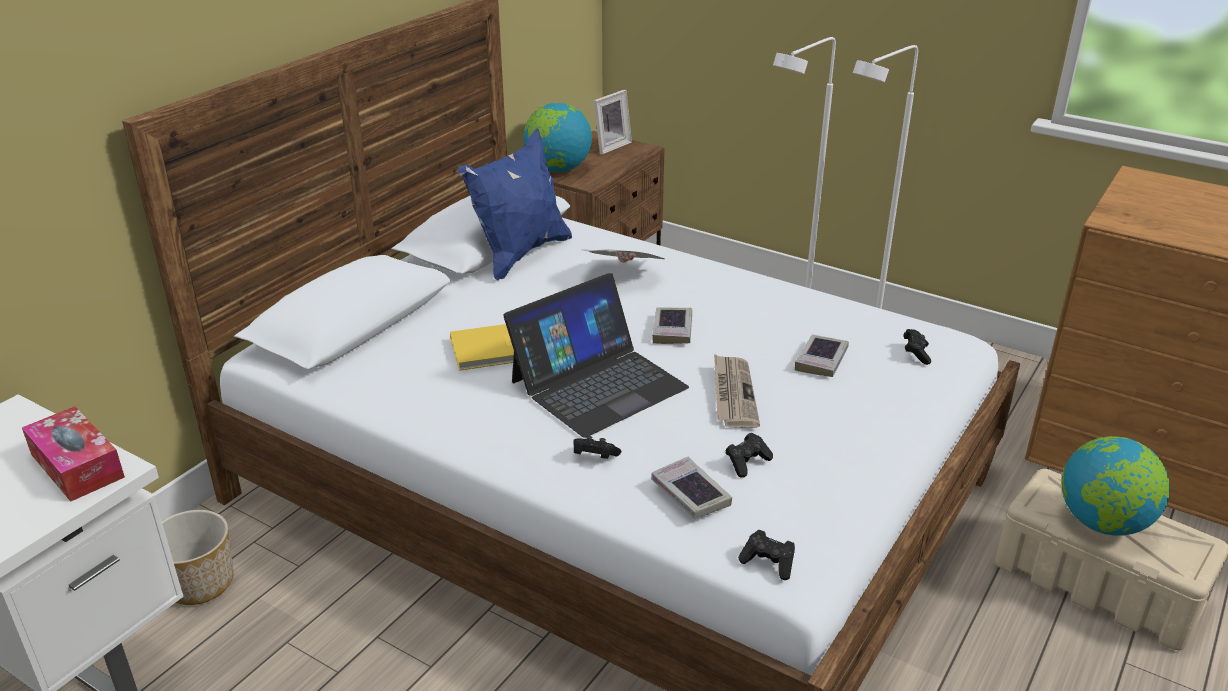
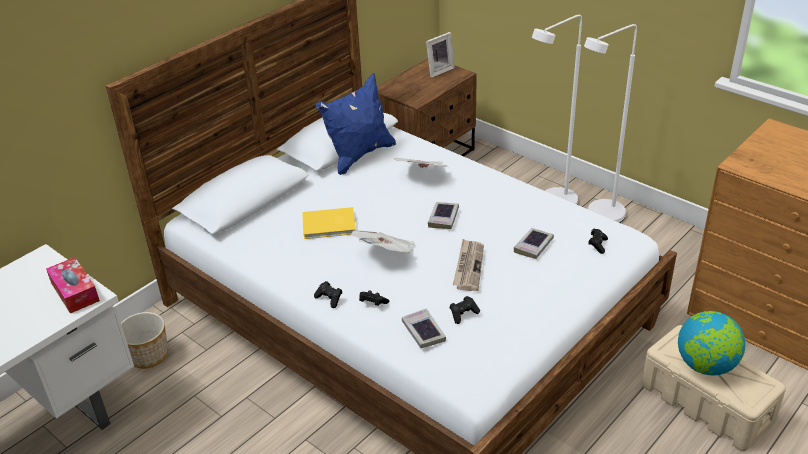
camera: 10 degrees right, 5 degrees up
laptop [504,273,689,438] -> newspaper [351,230,415,253]
globe [523,103,592,172] -> none
black game controller [738,530,795,580] -> black game controller moved to [314,281,342,308]

